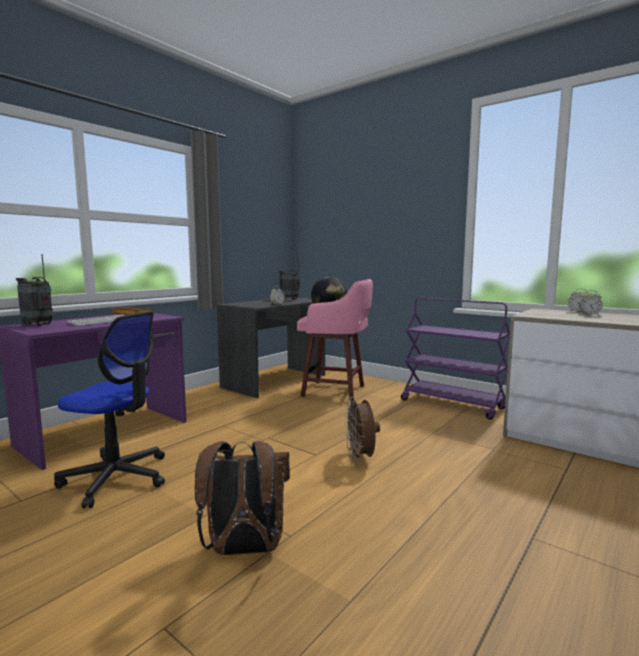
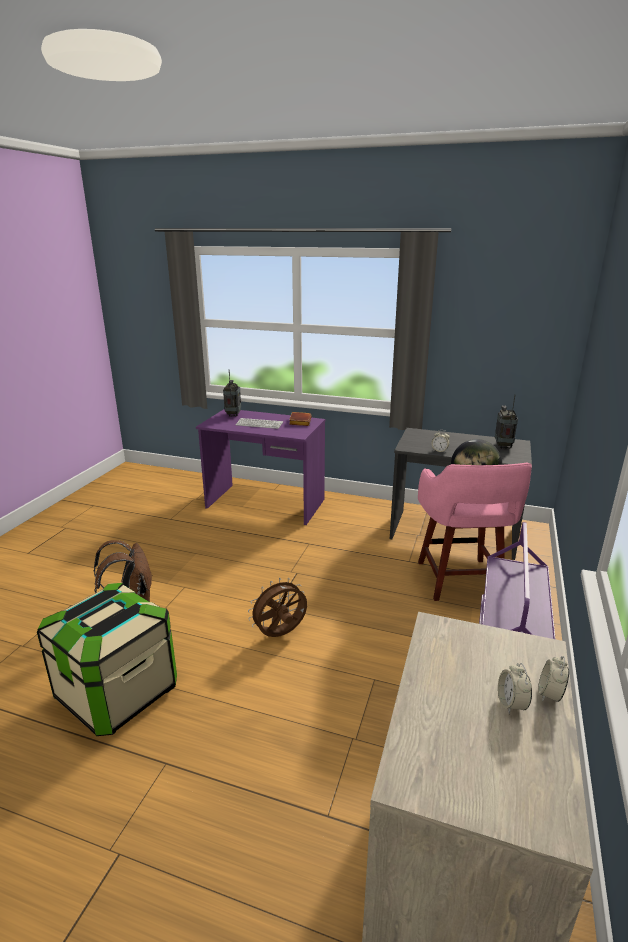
camera: 70 degrees right, 15 degrees up
office chair [54,311,165,508] -> none
none -> storage box [37,583,177,736]

